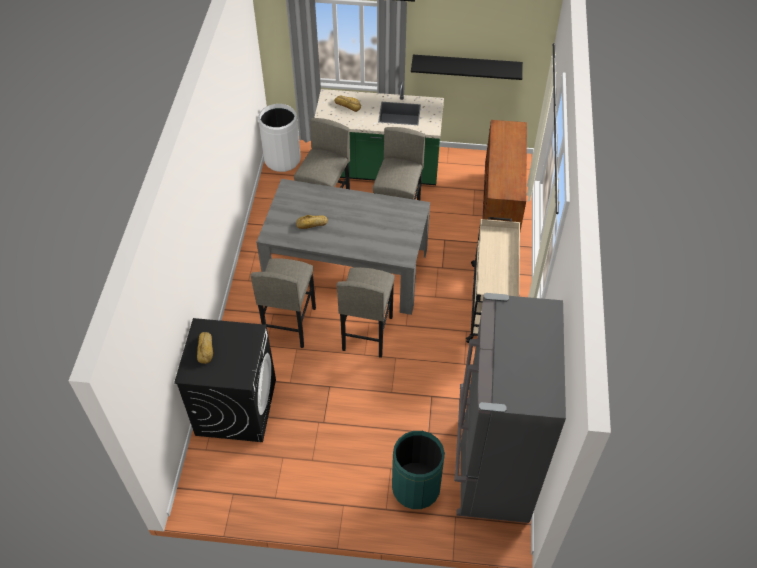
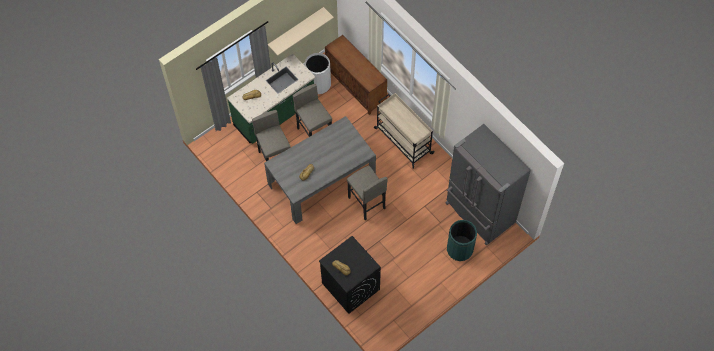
camera: 45 degrees left, 10 degrees up
grey stool [251,258,316,348] -> none
white trash can [258,104,301,172] -> white trash can moved to [305,53,331,94]
black shelf [411,55,523,80] -> beige shelf [268,7,334,55]

